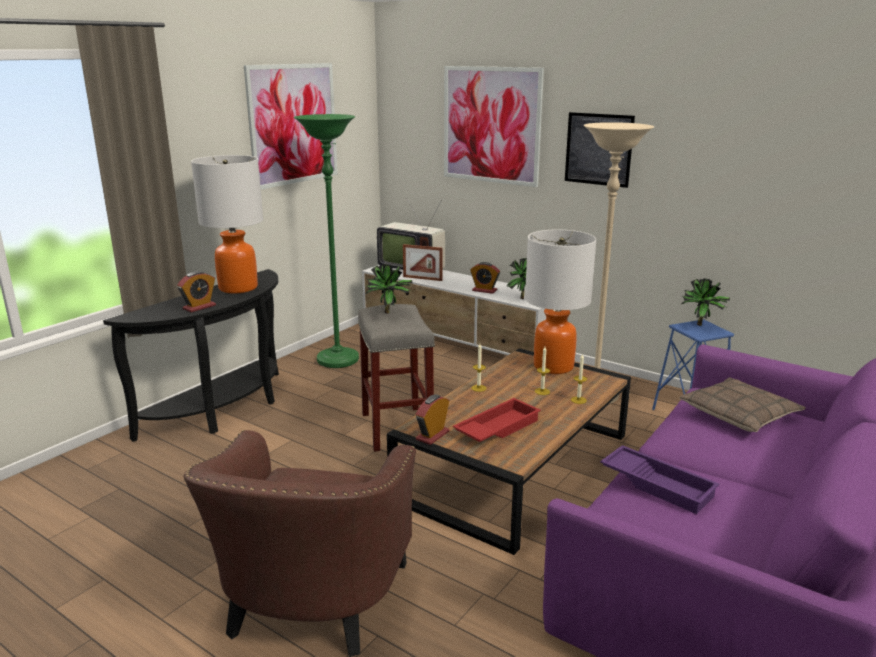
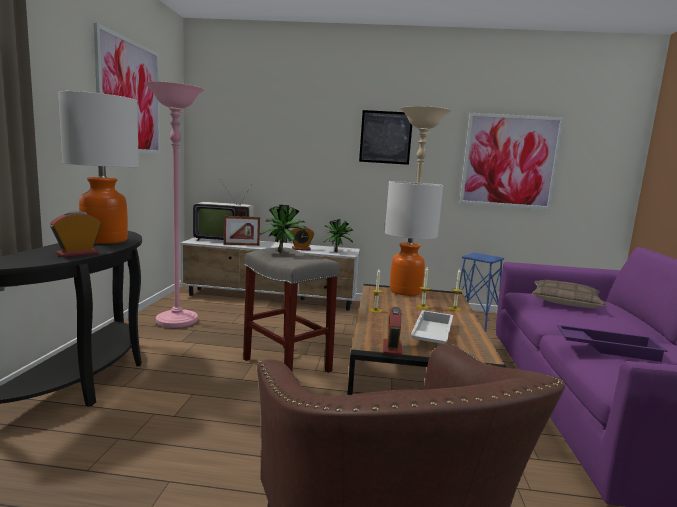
camera: 30 degrees left, 10 degrees down
alarm clock [177,271,216,312] -> alarm clock turned 150 degrees counterclockwise [50,211,101,257]
green floor lamp [294,114,359,368] -> pink floor lamp [144,81,204,328]
picture [444,66,544,187] -> picture moved to [459,113,564,210]
red tray [453,398,541,442] -> white tray [410,310,453,344]
potted plant [680,278,730,326] -> none

